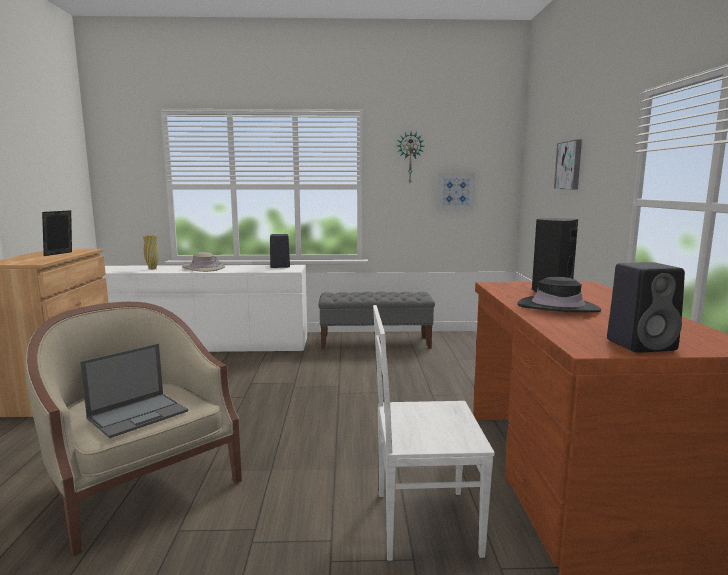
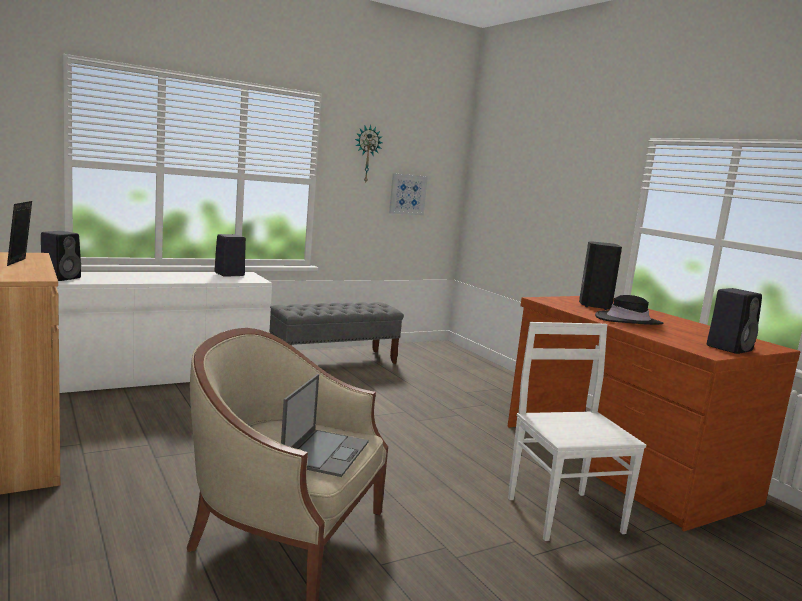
camera: 30 degrees left, 0 degrees up
yellow vase [143,235,159,270] -> black speaker [41,231,81,281]
beige hat [182,252,225,272] -> none
white chair [373,305,495,561] -> white chair turned 105 degrees clockwise [508,322,646,541]
picture [554,139,582,189] -> none

